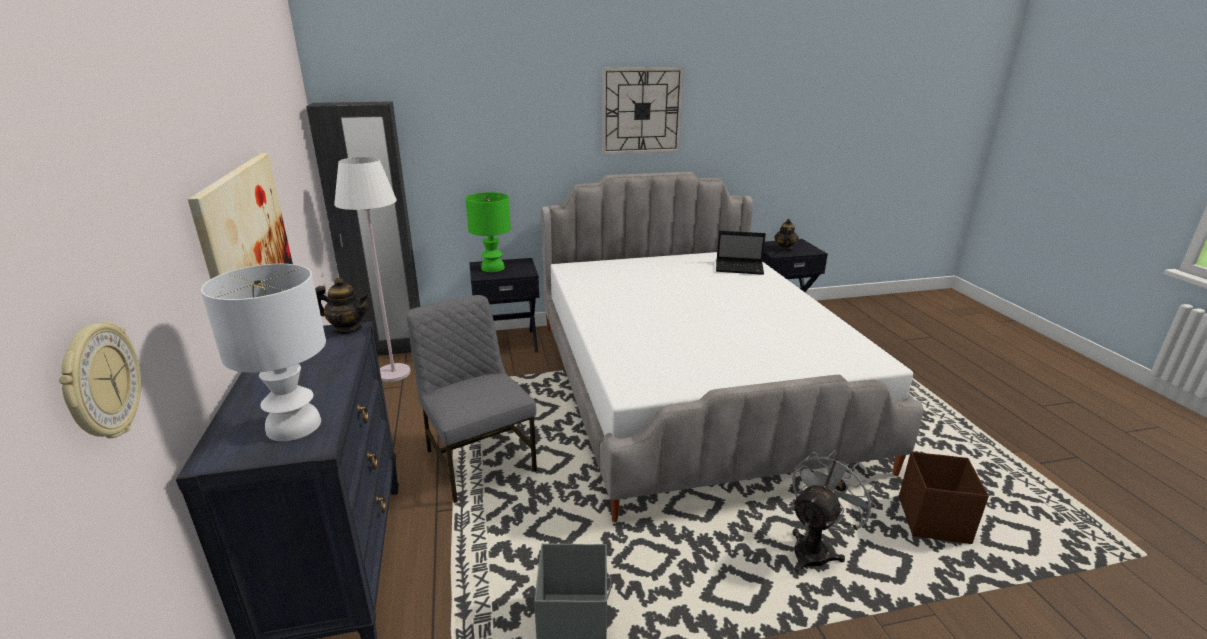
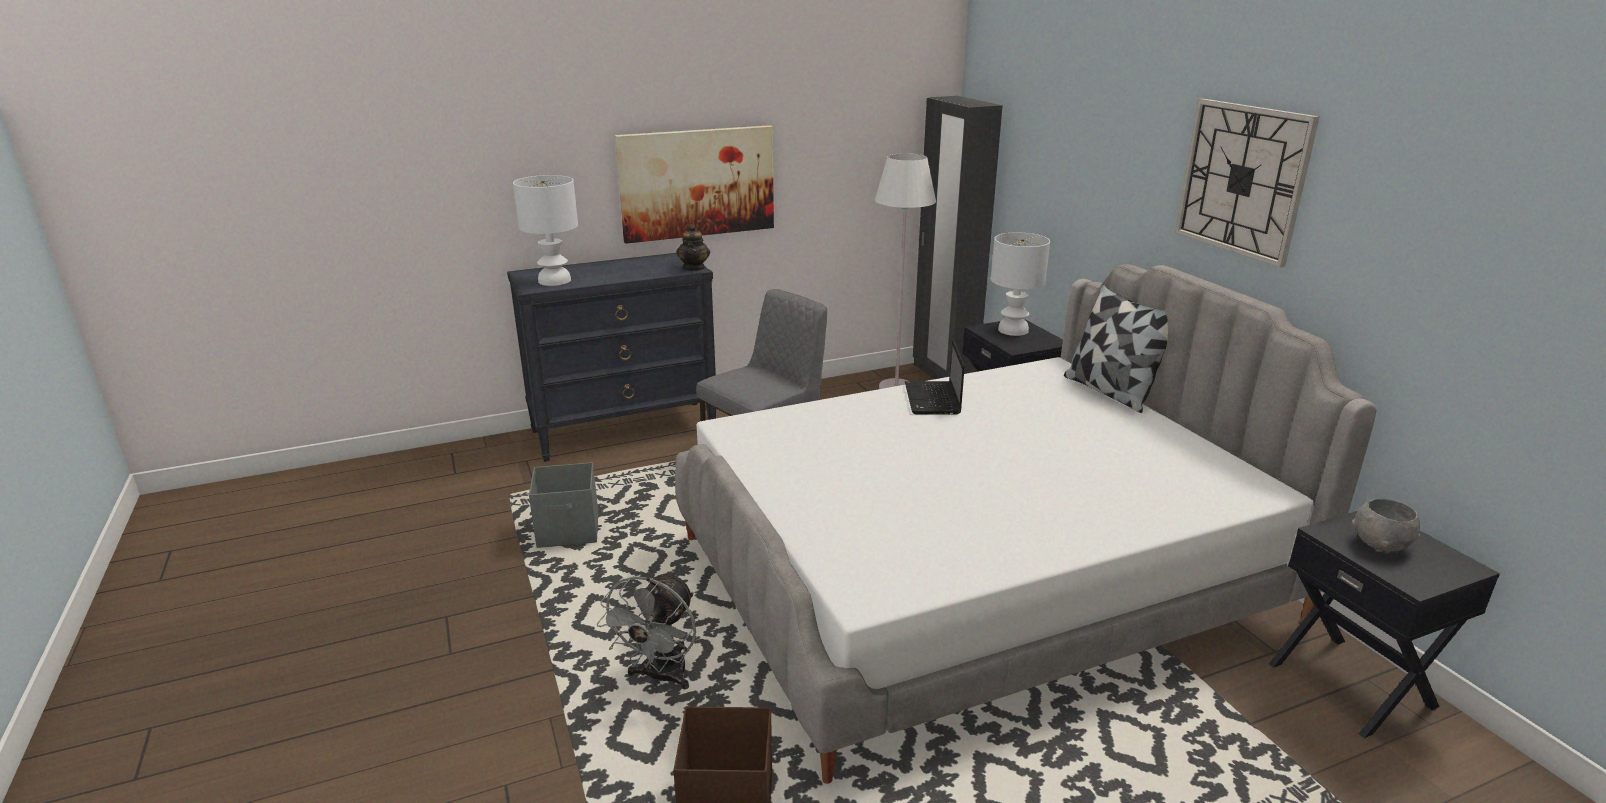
camera: 80 degrees right, 0 degrees up
wall clock [59,322,141,438] -> none
green table lamp [465,192,511,272] -> white table lamp [991,232,1050,336]
laptop [716,231,766,275] -> laptop moved to [905,338,965,415]
teapot [774,219,798,251] -> grey bowl [1351,498,1420,551]
grey fan [792,450,877,573] -> grey fan turned 75 degrees clockwise [597,571,696,690]
none -> pillow [1064,284,1168,413]

